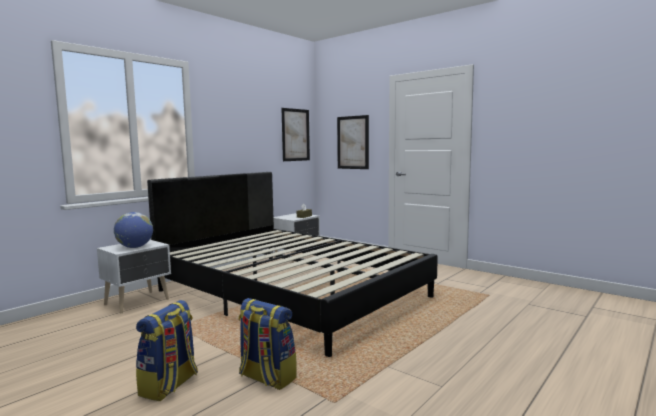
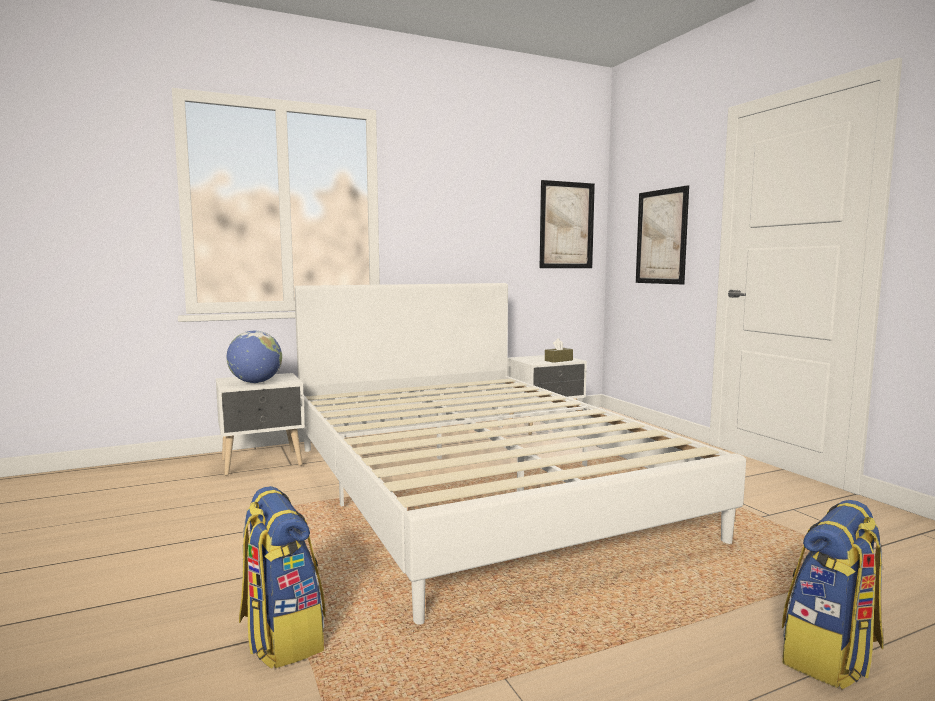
camera: 25 degrees right, 0 degrees up
backpack [136,300,198,401] -> backpack moved to [782,500,884,689]
black bed [147,172,438,357] -> white bed [294,283,746,625]

